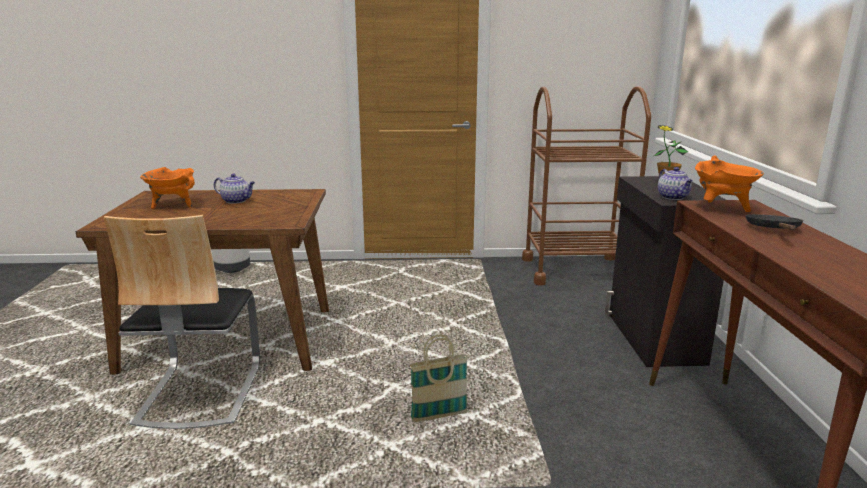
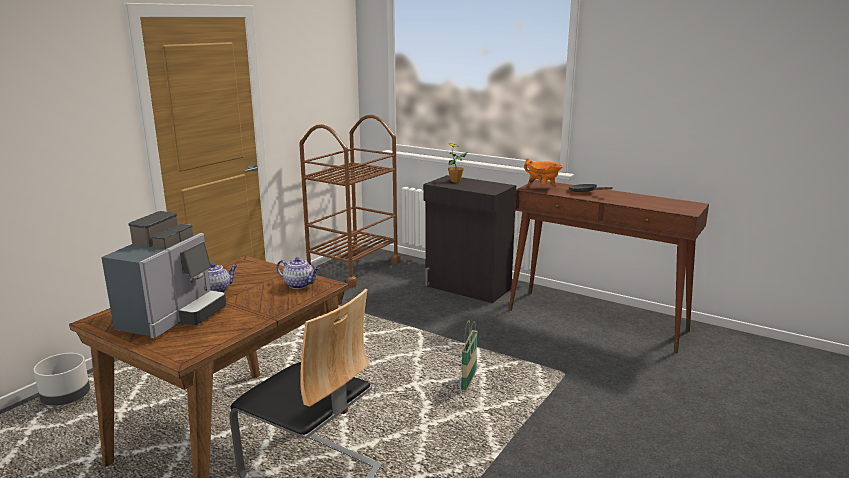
camera: 55 degrees left, 0 degrees up
orange cooking pot [140,167,195,209] -> coffee machine [101,211,226,338]
teapot [658,167,693,200] -> teapot moved to [277,257,320,289]

